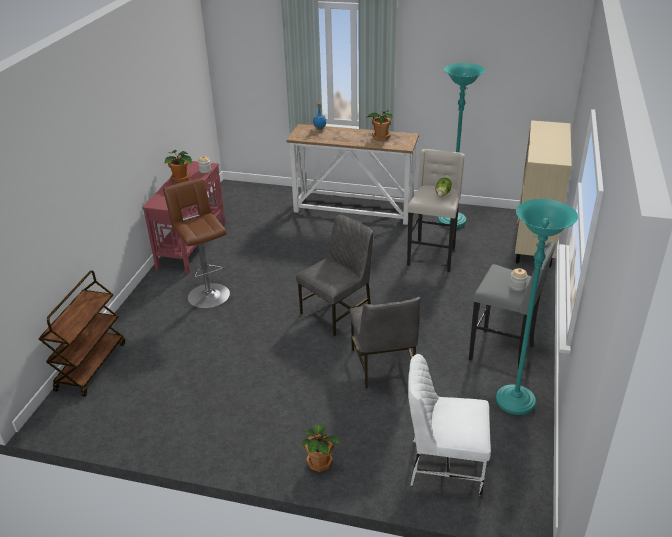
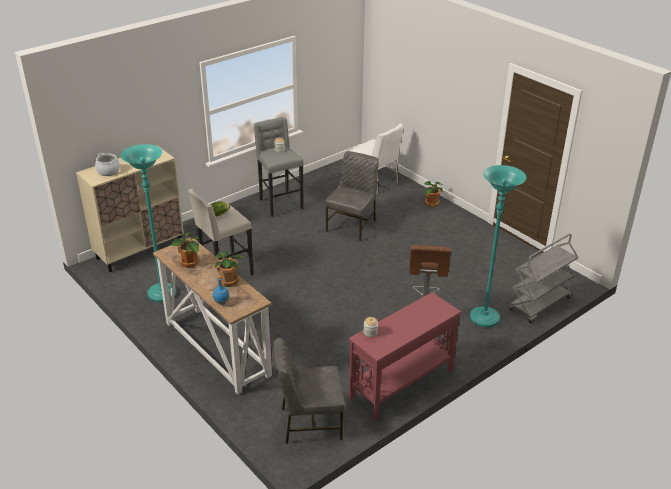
camera: 145 degrees left, 0 degrees up
brown cart [39,270,125,397] -> grey cart [509,233,578,323]
potted plant [165,150,192,183] -> potted plant moved to [214,251,243,287]
grey chair [296,215,373,336] -> grey chair moved to [274,338,345,444]
turquoise floor lamp [496,199,578,415] -> turquoise floor lamp moved to [470,165,526,327]
none -> cooking pot [95,153,120,176]

